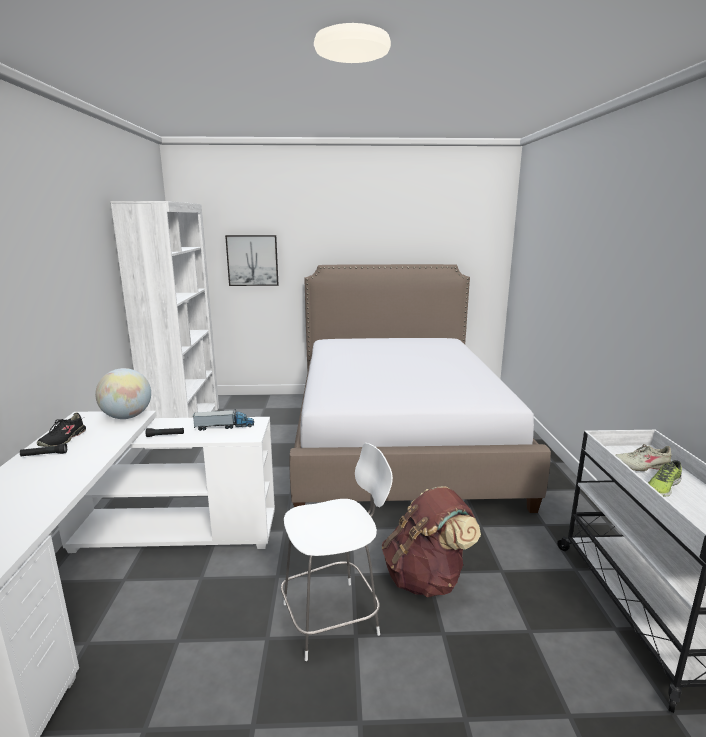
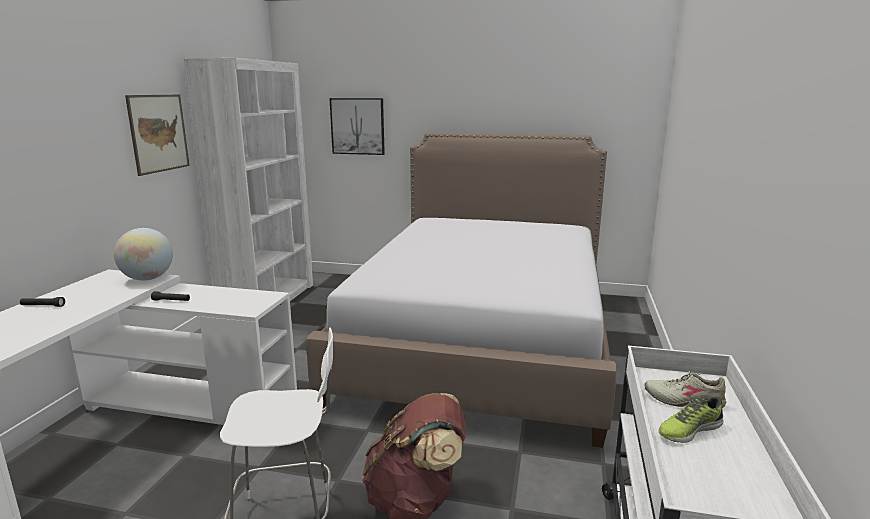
camera: 15 degrees right, 0 degrees up
black shoe [37,412,86,447] -> none
toy truck [193,409,254,431] -> none
none -> picture [125,95,190,176]

